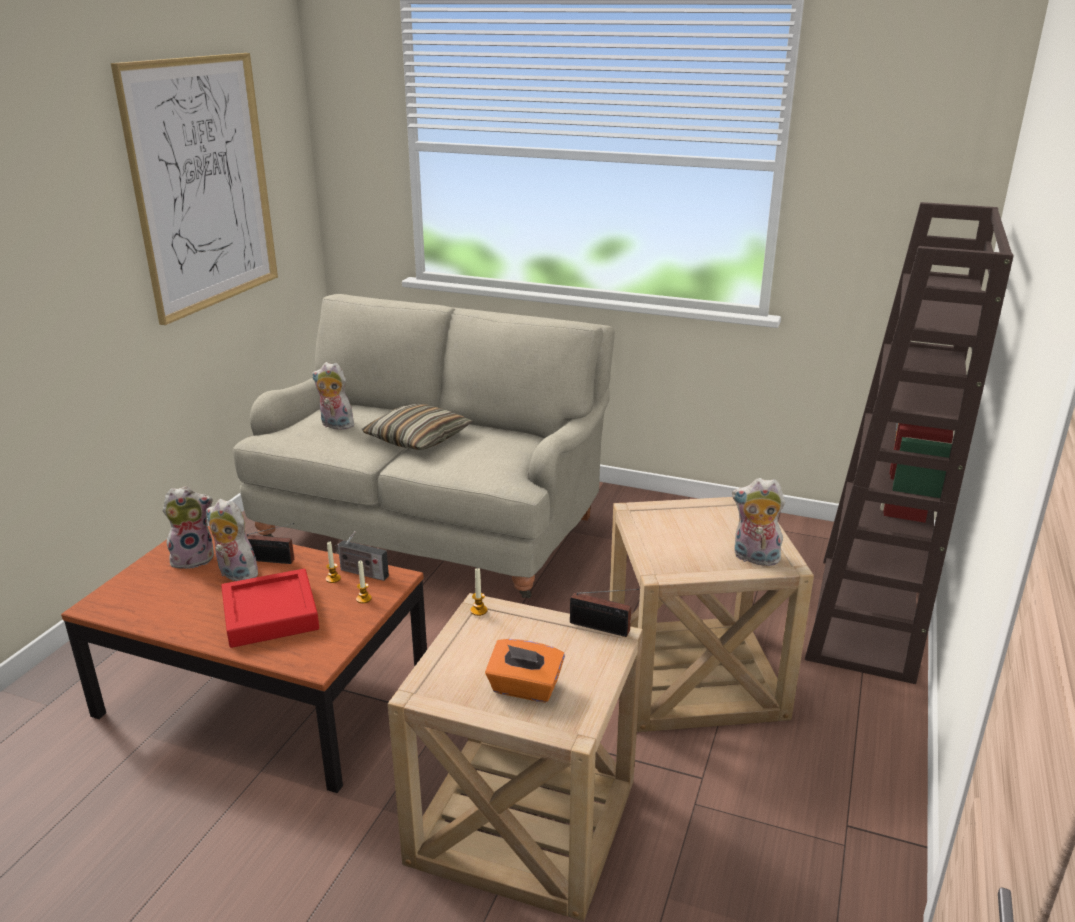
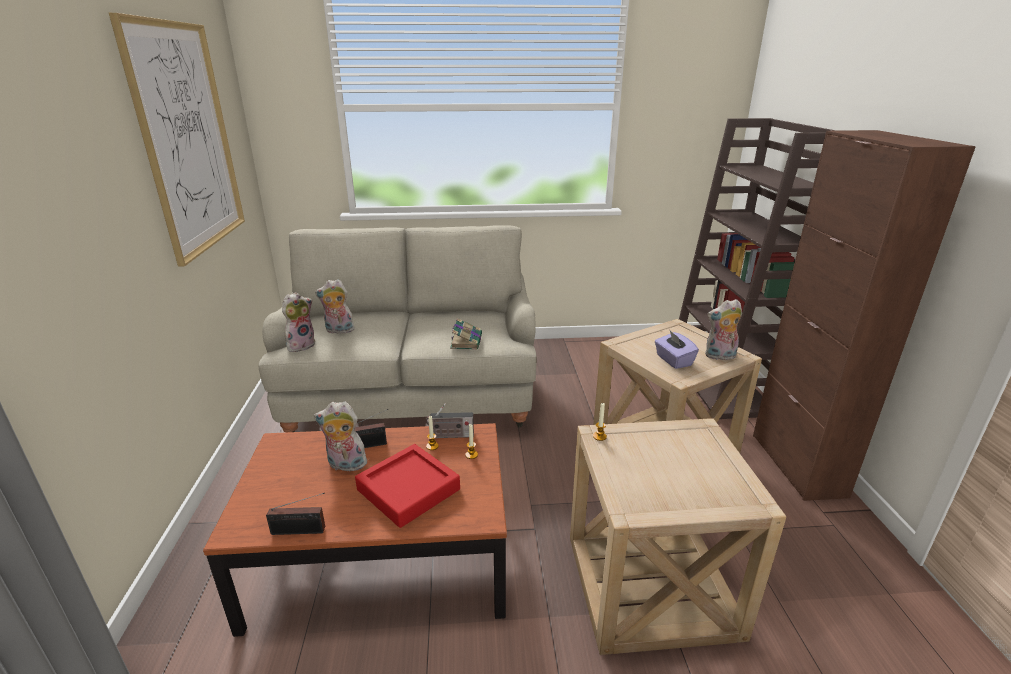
camera: 25 degrees left, 0 degrees up
plush toy [162,486,214,569] -> plush toy moved to [282,292,315,352]
pillow [362,403,473,450] -> none
orange tissue box [485,639,565,702] -> none
radio [570,589,639,637] -> radio moved to [266,493,325,535]
none -> book [450,318,482,350]
none -> purple tissue box [655,331,699,369]
none -> brown cabinet [753,130,976,501]

